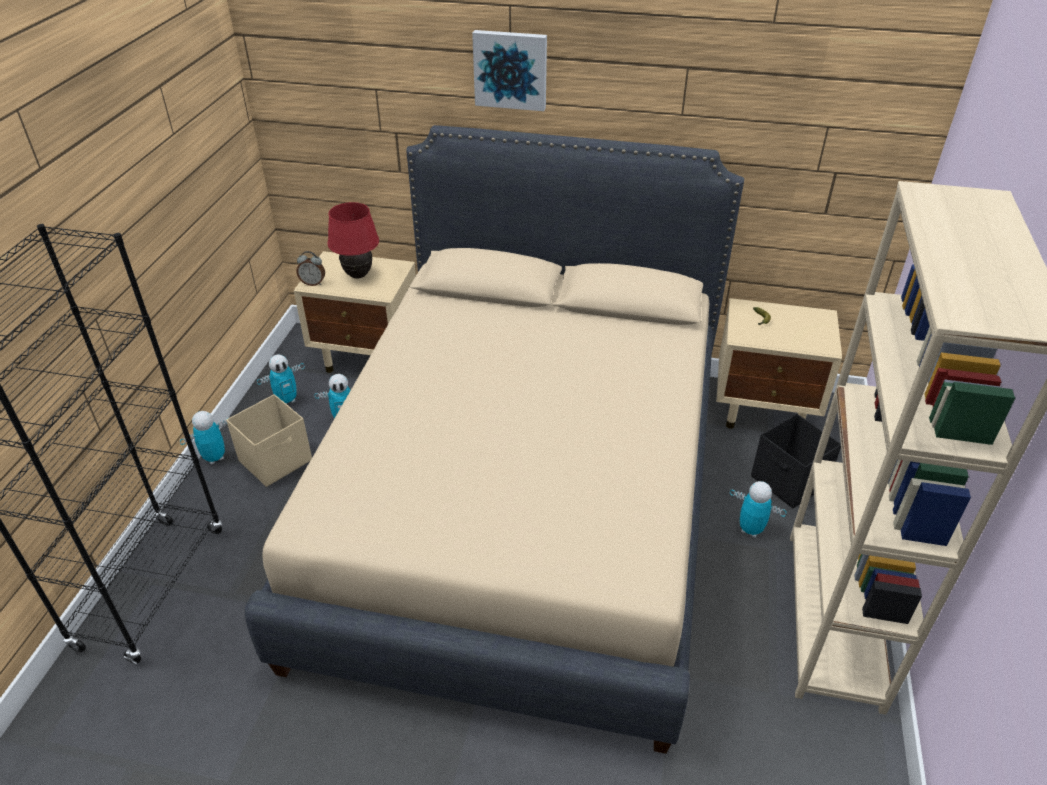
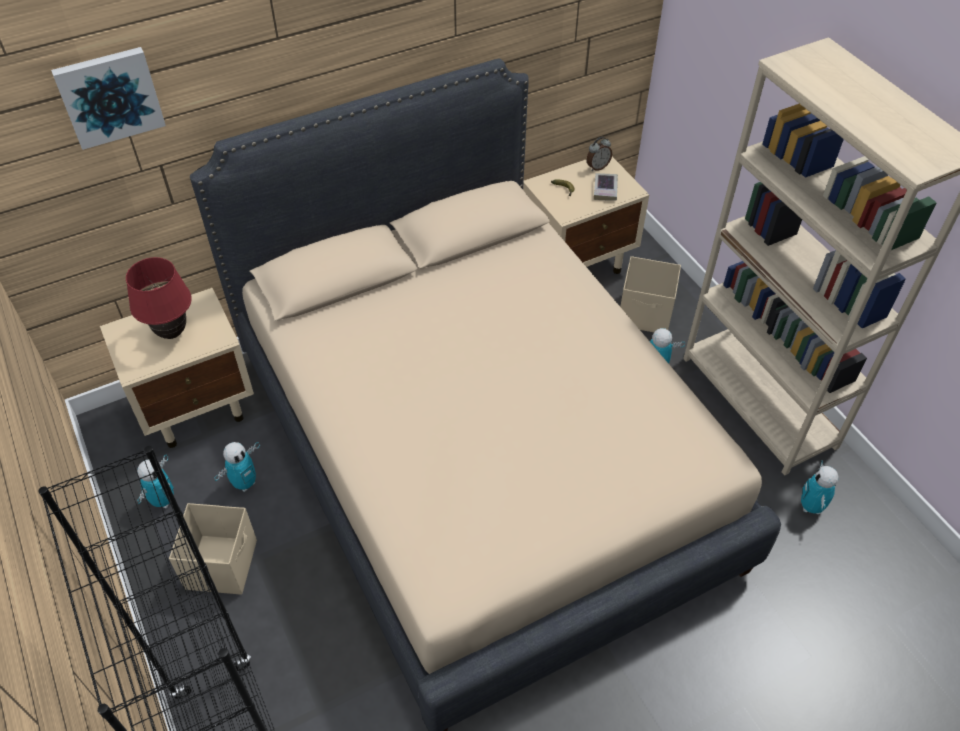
camera: 40 degrees left, 10 degrees up
toy robot [180,411,228,465] -> toy robot moved to [801,460,839,514]
alarm clock [297,251,325,286] -> alarm clock moved to [587,137,612,171]
picture [472,30,547,111] -> picture moved to [51,47,166,150]
black storage box [751,413,841,508] -> beige storage box [620,256,681,332]
none -> book [594,173,618,200]

